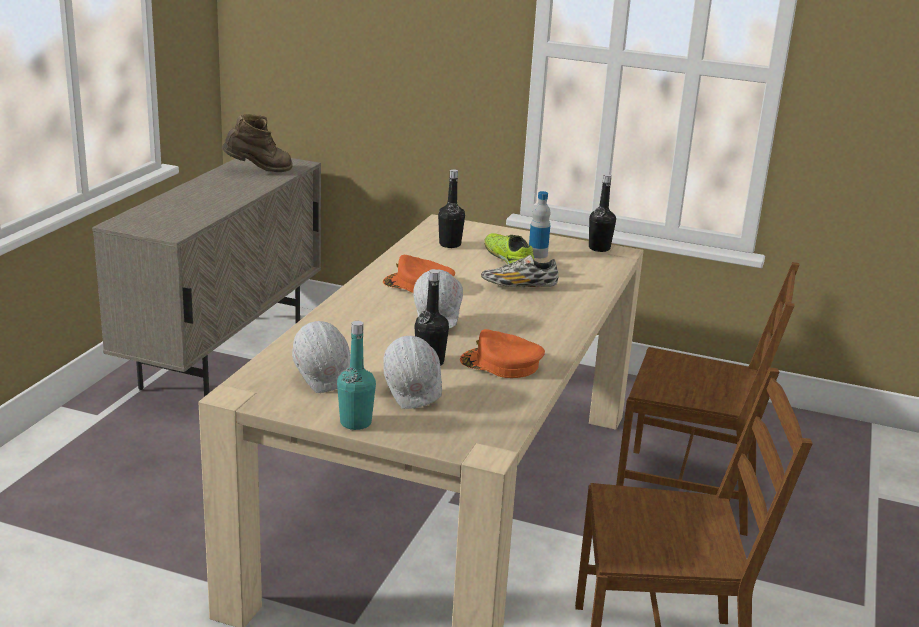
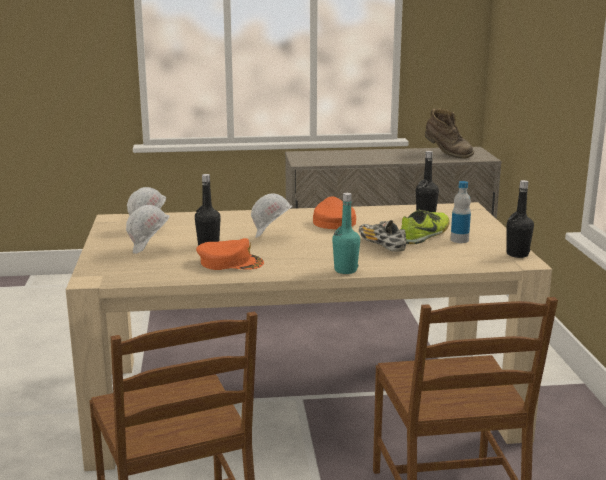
camera: 65 degrees right, 5 degrees down
turquoise bottle [337,321,376,430] -> turquoise bottle moved to [332,193,360,274]
orange cap [460,329,545,378] -> orange cap turned 105 degrees clockwise [196,238,264,270]

